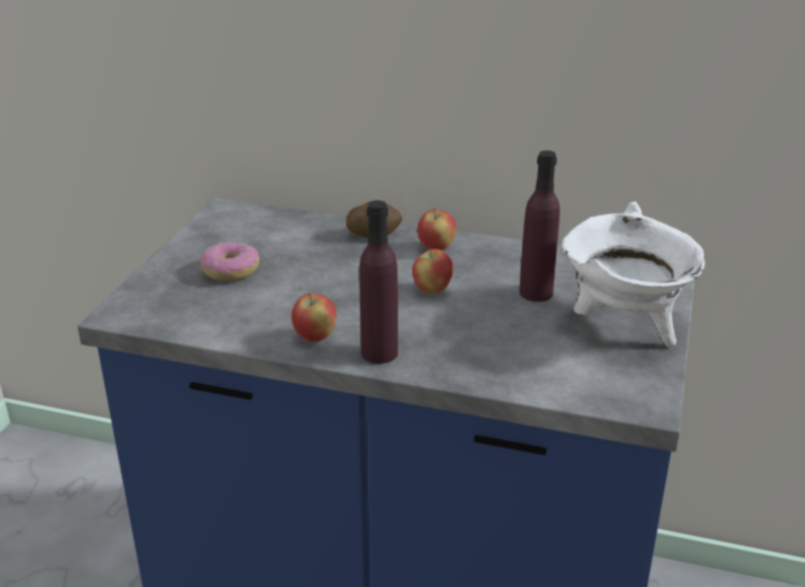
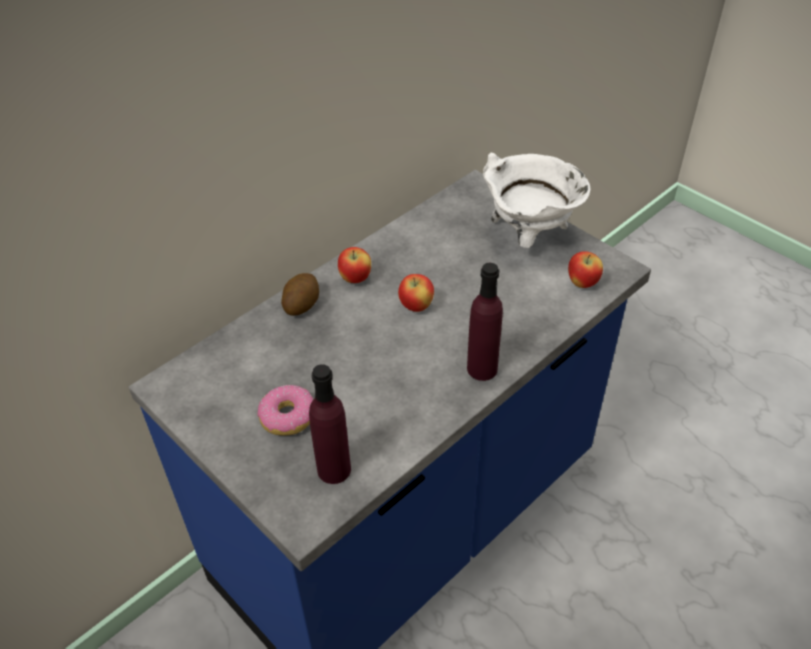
camera: 60 degrees left, 15 degrees up
apple [291,293,337,342] -> apple moved to [568,251,603,288]
purple bottle [519,150,560,302] -> purple bottle moved to [309,364,351,484]

